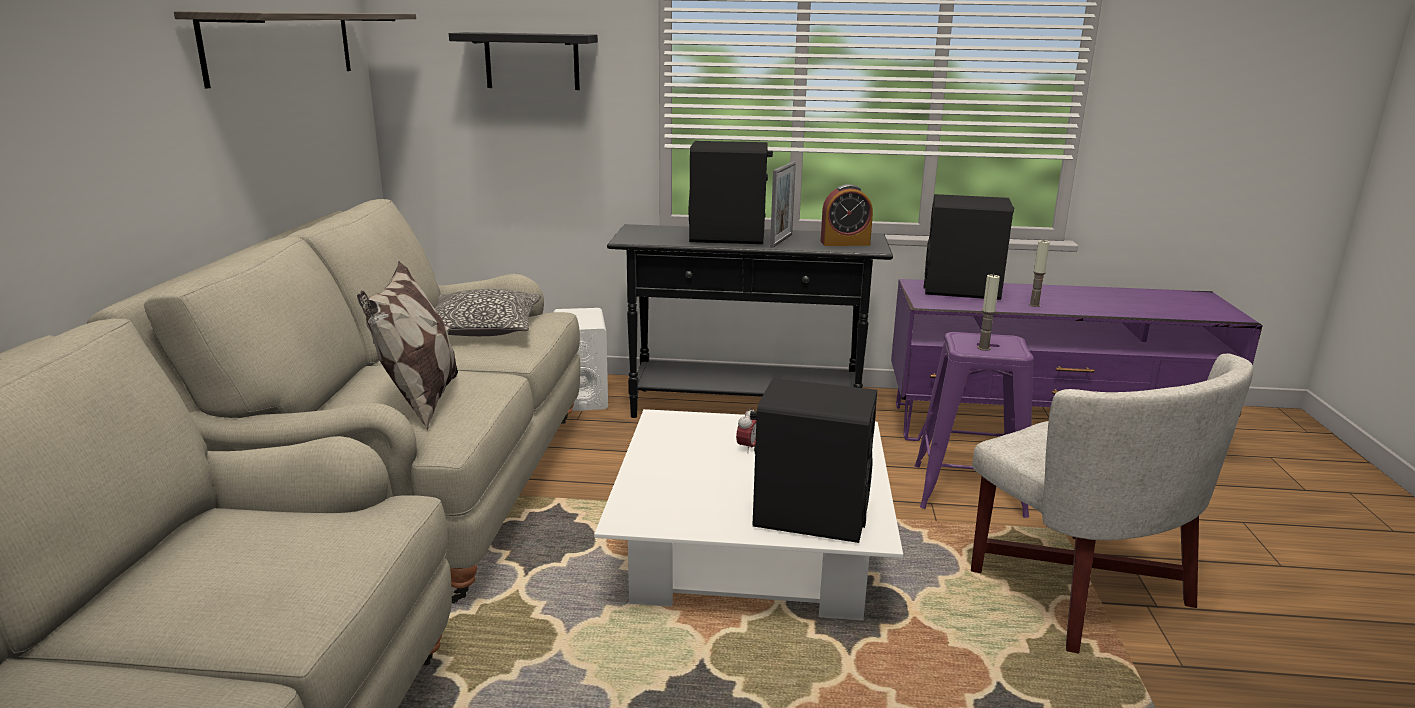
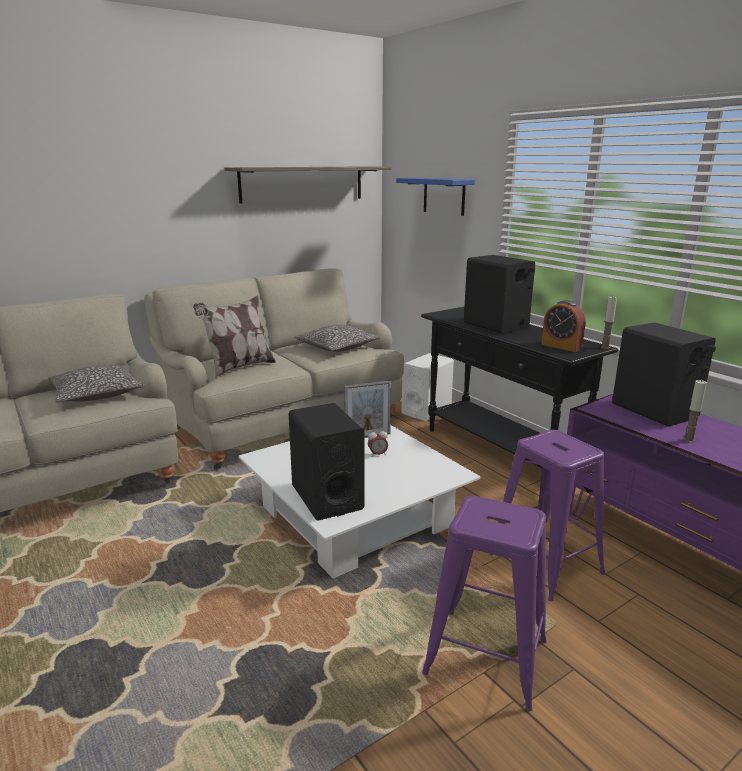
camera: 50 degrees right, 0 degrees up
black shelf [449,32,598,90] -> blue shelf [396,178,475,216]
picture frame [770,161,796,248] -> picture frame moved to [344,381,391,438]
white armchair [971,354,1253,654] -> purple stool [422,496,547,711]
candle [977,274,1000,351] -> candle moved to [601,297,617,349]
none -> pillow [48,364,145,403]

